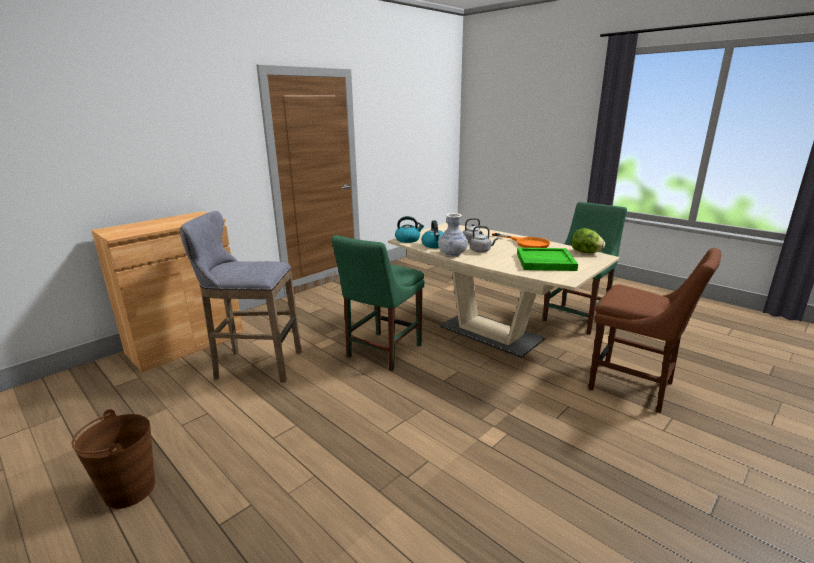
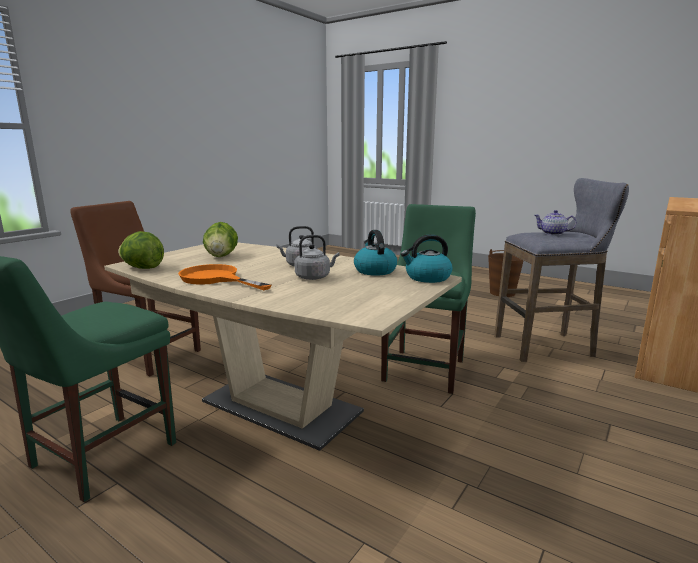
camera: 170 degrees right, 5 degrees down
vase [438,213,468,256] -> none
green tray [517,248,578,271] -> lettuce [203,222,238,257]
none -> teapot [534,210,577,235]

